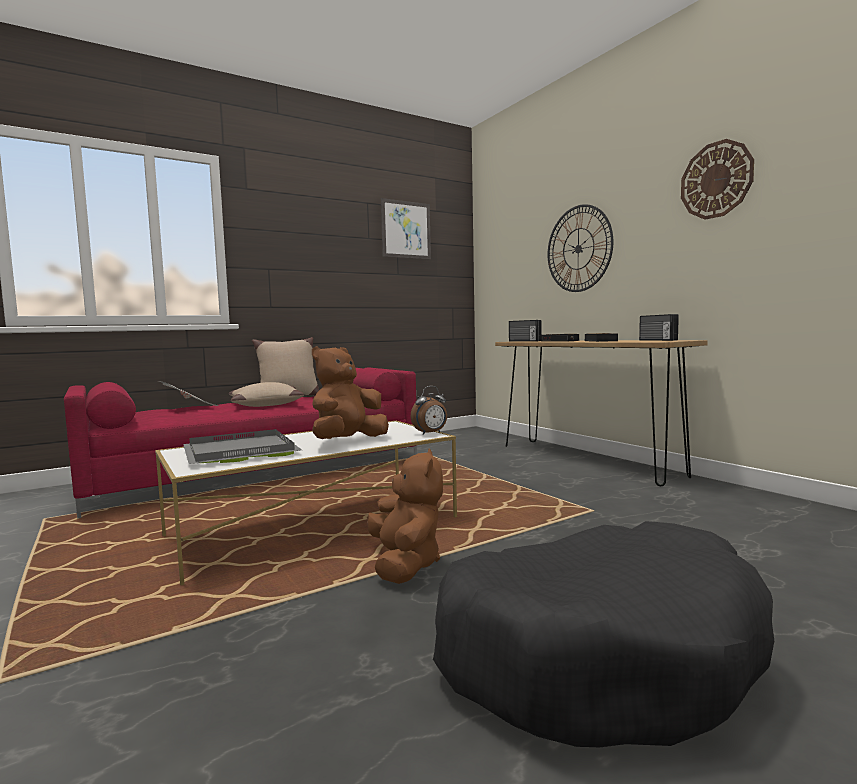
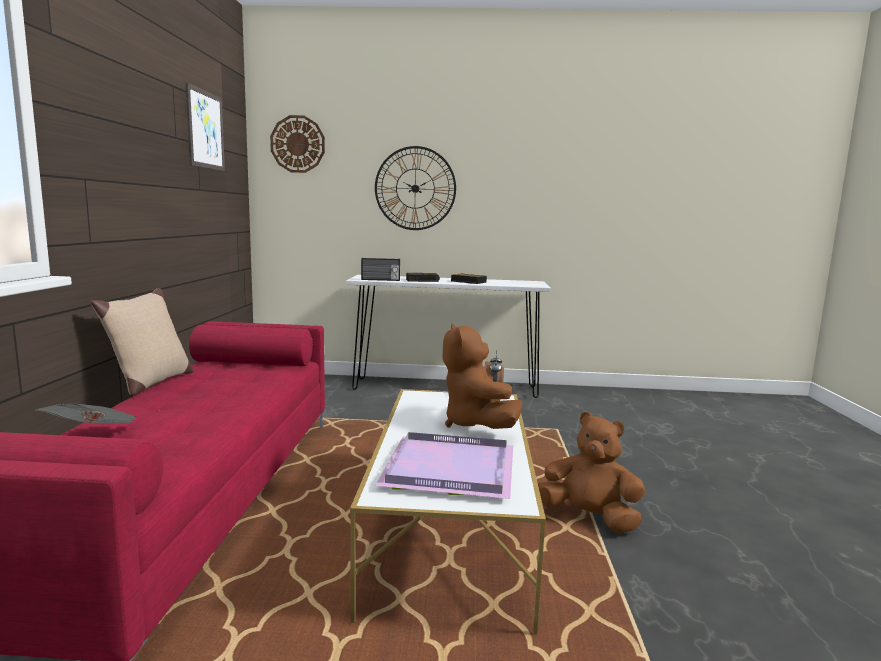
camera: 55 degrees left, 5 degrees up
grey tray [183,429,302,464] -> purple tray [375,432,513,499]
beige pillow [229,382,304,407] -> none
black dog bed [433,521,774,747] -> none
brown console table [495,340,708,486] -> white console table [346,275,551,398]
radio [639,314,679,341] -> none
wall clock [681,139,754,220] -> wall clock moved to [270,115,325,173]

